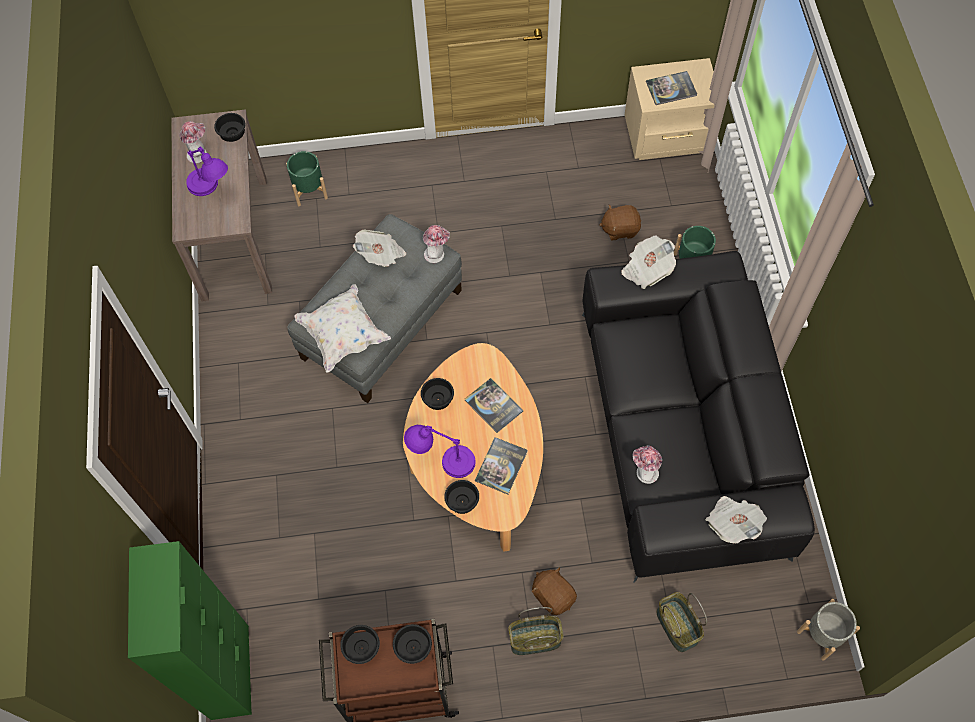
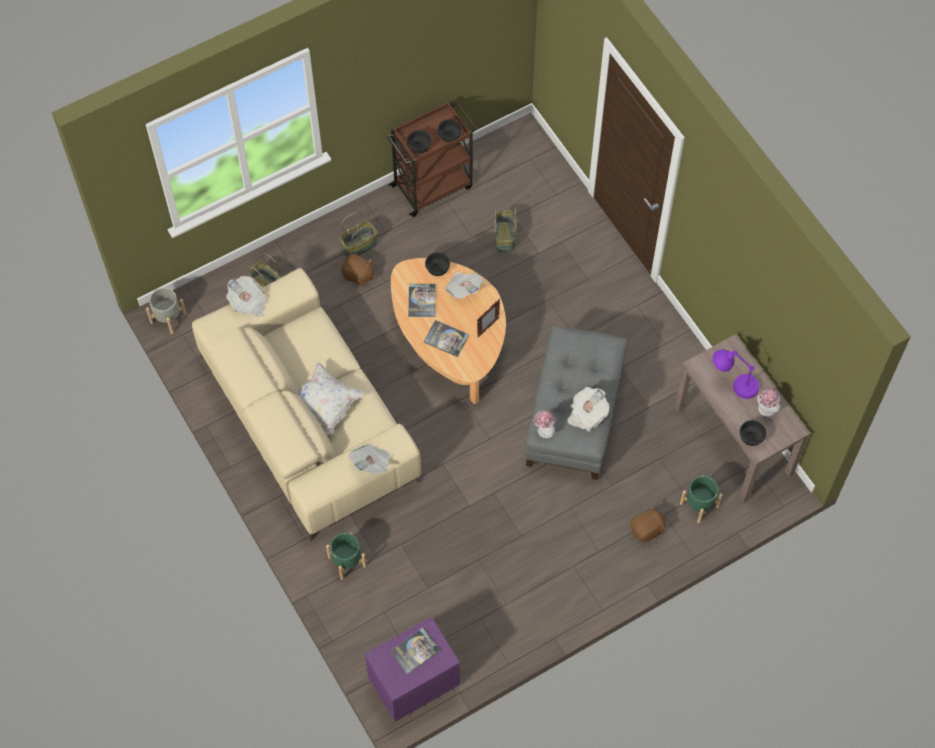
camera: 155 degrees right, 0 degrees up
green cabinet [128,541,252,720] -> none
white pillow [294,284,391,372] -> white pillow moved to [296,362,364,435]
purple table lamp [404,425,476,478] -> newspaper [444,272,484,299]
black bowl [421,378,454,410] -> picture frame [477,299,500,337]
black sofa [582,251,815,583] -> beige sofa [192,268,421,542]
brown plush toy [599,205,641,240] -> brown plush toy moved to [630,505,665,543]
beige nightstand [625,58,715,160] -> purple nightstand [365,617,460,722]
hat [632,445,662,484] -> none
none -> basket [494,207,517,252]

